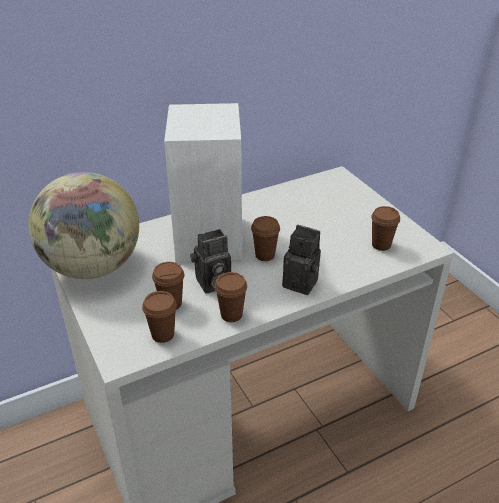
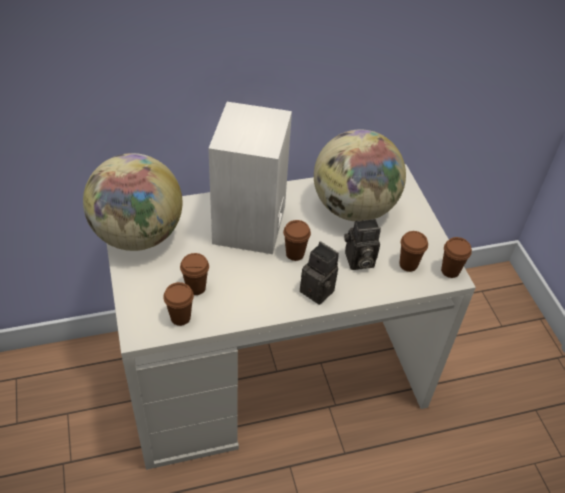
camera: 10 degrees right, 10 degrees up
camera [190,229,231,293] -> camera moved to [344,219,381,270]
brown cup [214,272,247,322] -> brown cup moved to [441,237,472,278]
none -> globe [314,129,406,221]

